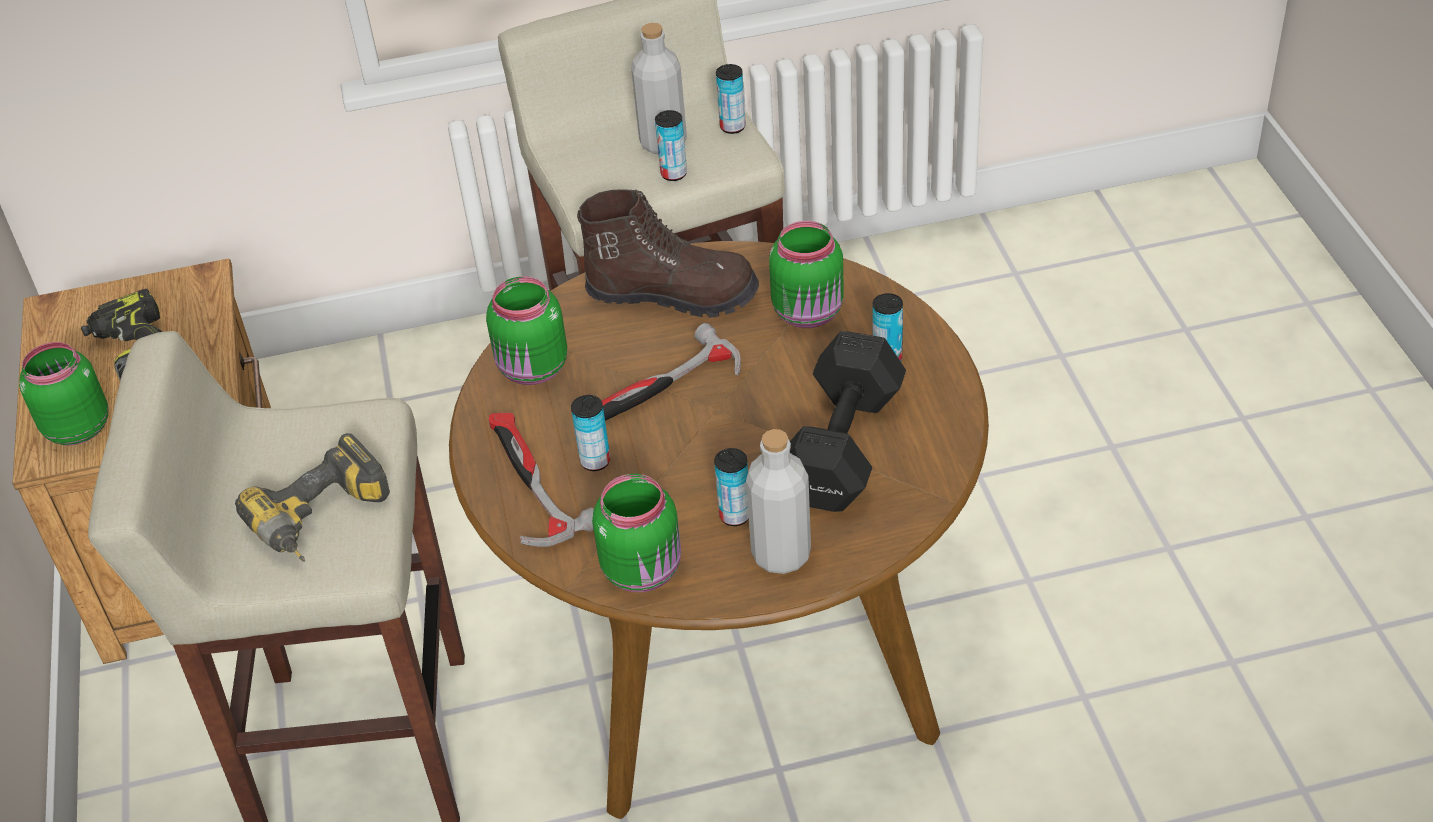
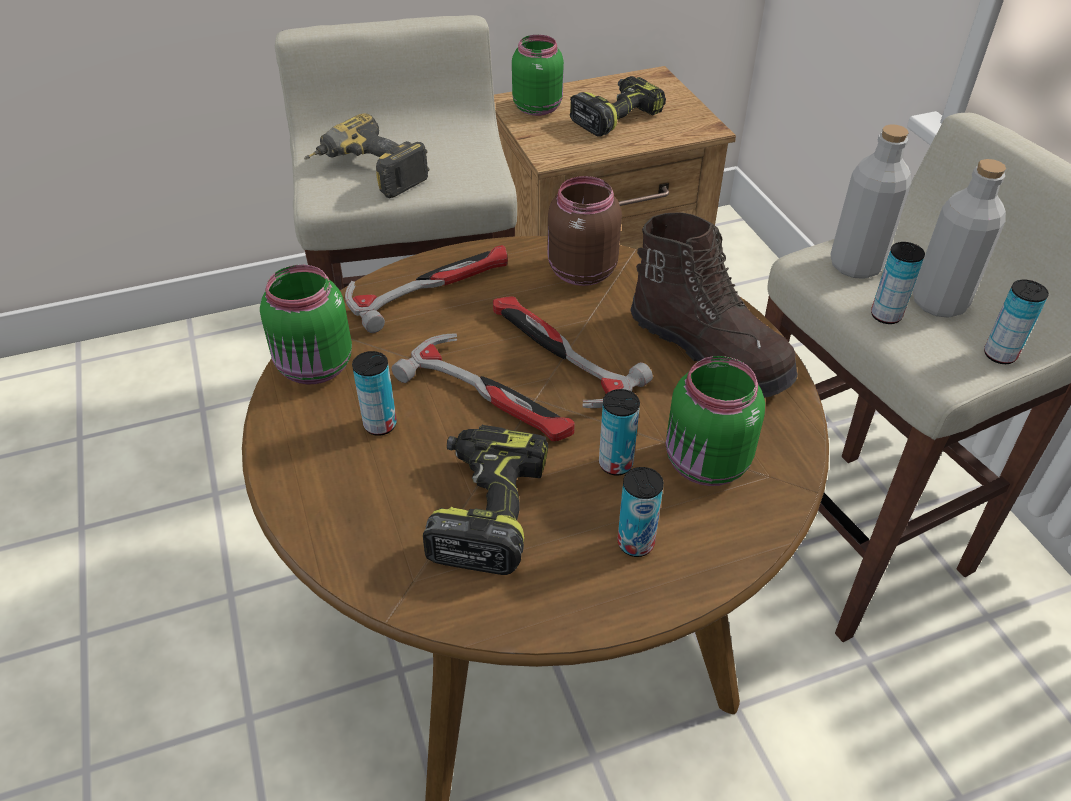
camera: 80 degrees right, 0 degrees up
green jar [486,276,567,385] -> brown jar [547,176,622,286]
can [571,395,610,471] -> can moved to [599,389,640,475]
brown boot [577,189,759,318] -> brown boot turned 45 degrees counterclockwise [630,212,798,398]
grey bottle [746,429,811,574] -> grey bottle moved to [830,124,911,279]
black dumbbell [790,331,906,512] -> power drill [423,424,548,575]
none -> hammer [391,333,575,441]

